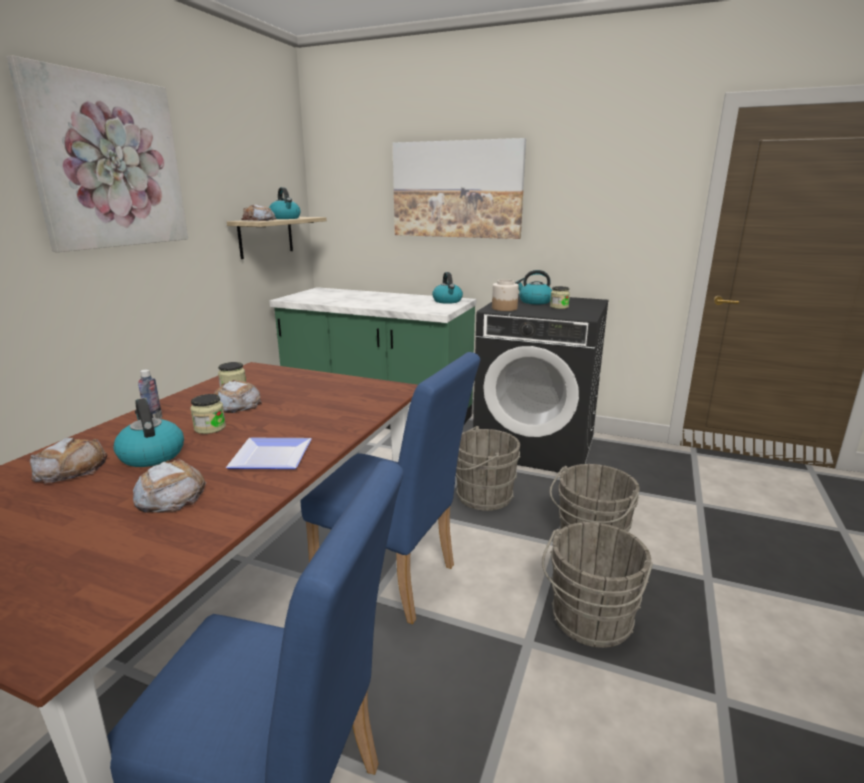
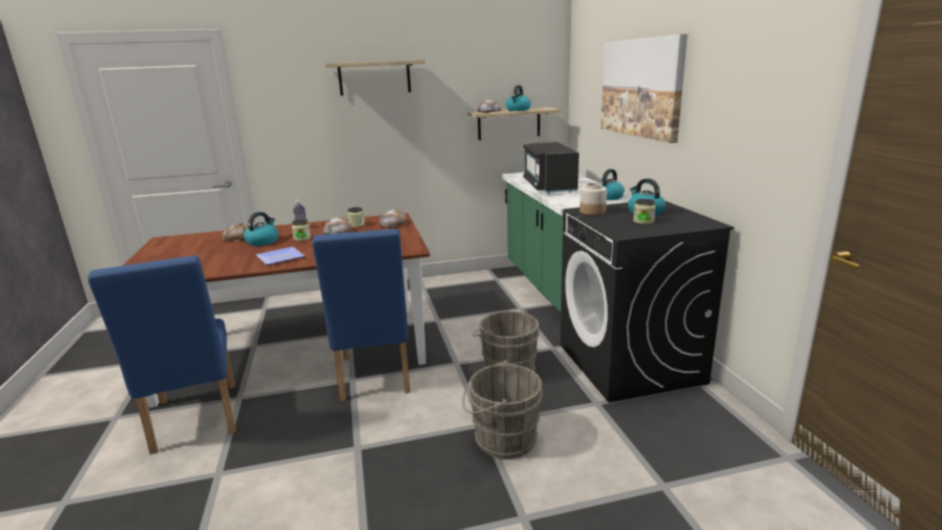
camera: 55 degrees right, 0 degrees up
picture [7,55,188,252] -> shelf [325,60,425,96]
bread [133,459,207,513] -> bread moved to [379,209,407,227]
grey bucket [542,522,653,648] -> none
none -> black microwave [523,142,579,194]

